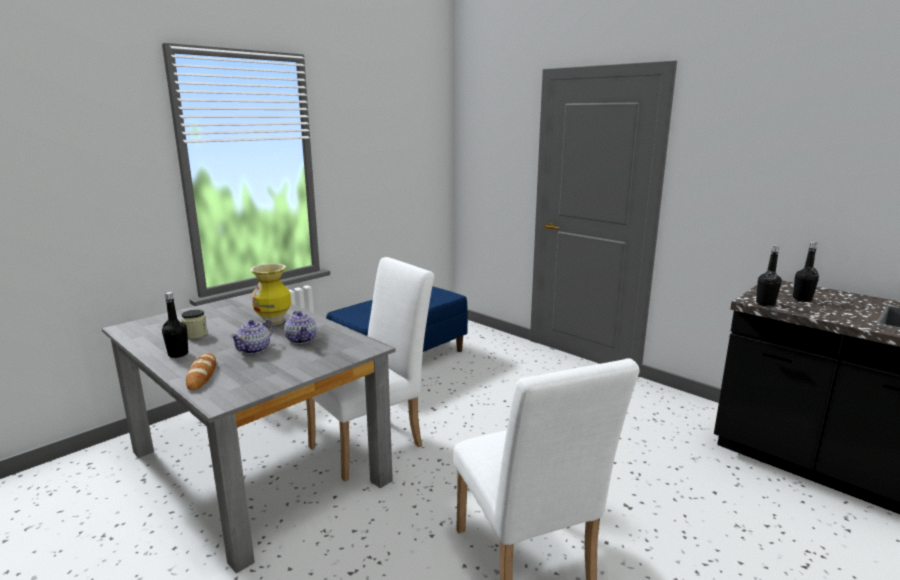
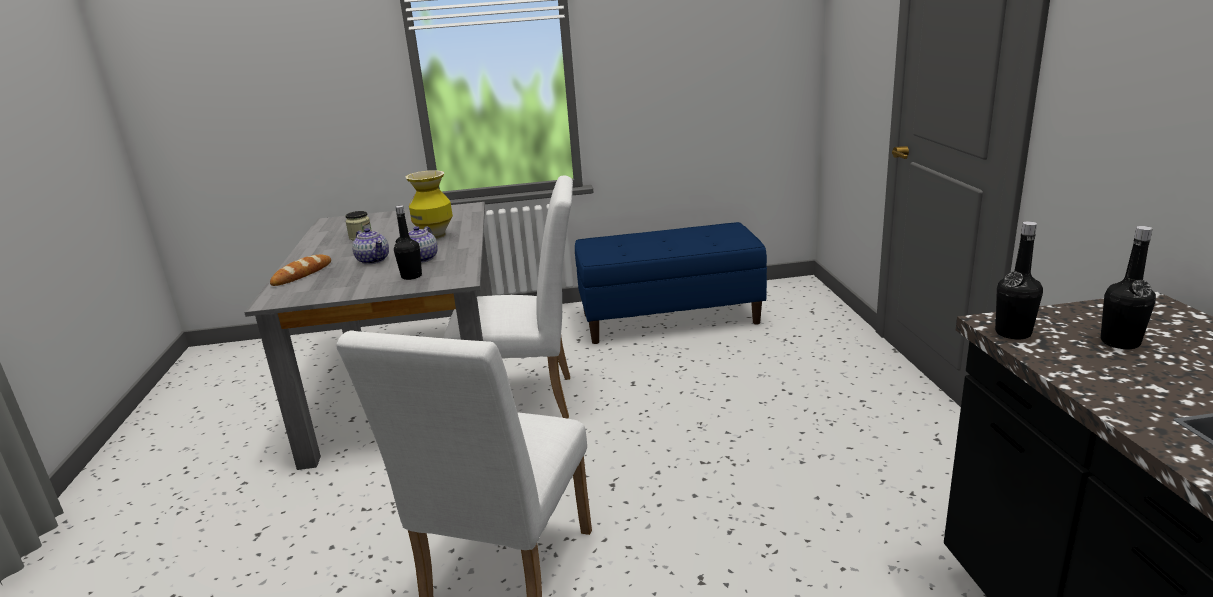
camera: 40 degrees right, 5 degrees up
black bottle [162,292,188,358] -> black bottle moved to [394,205,422,280]
teapot [230,319,273,354] -> teapot turned 105 degrees counterclockwise [352,228,389,265]

